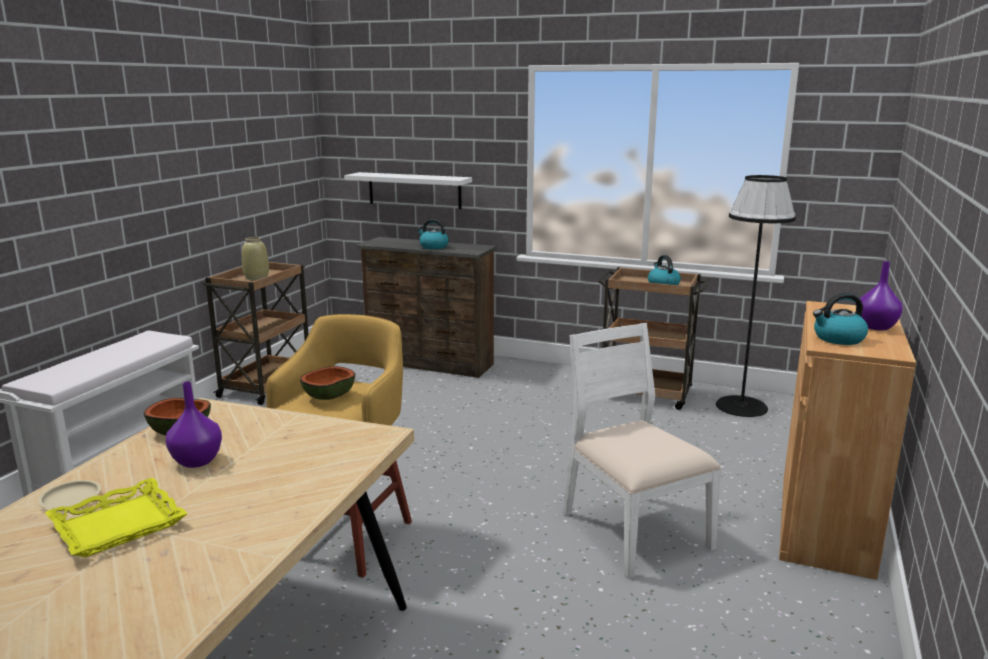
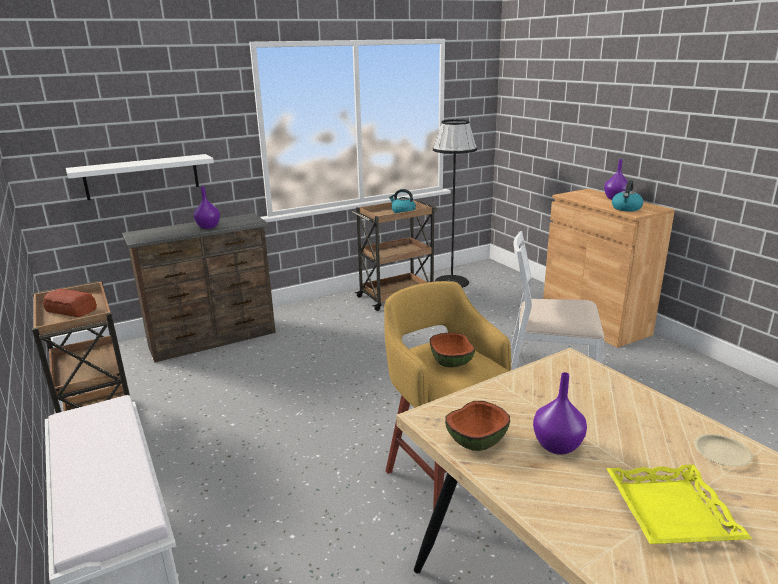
camera: 50 degrees left, 5 degrees up
beige plate [38,480,101,509] -> beige plate moved to [694,434,752,467]
beige vase [242,237,269,280] -> bread [43,289,97,317]
kettle [417,219,449,249] -> purple vase [194,186,220,229]

